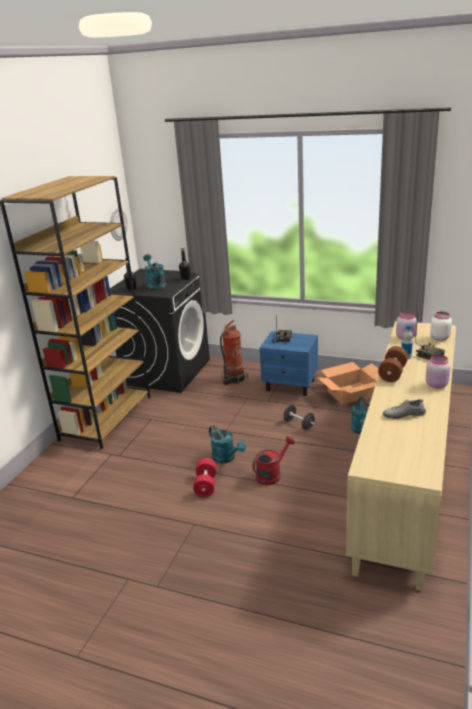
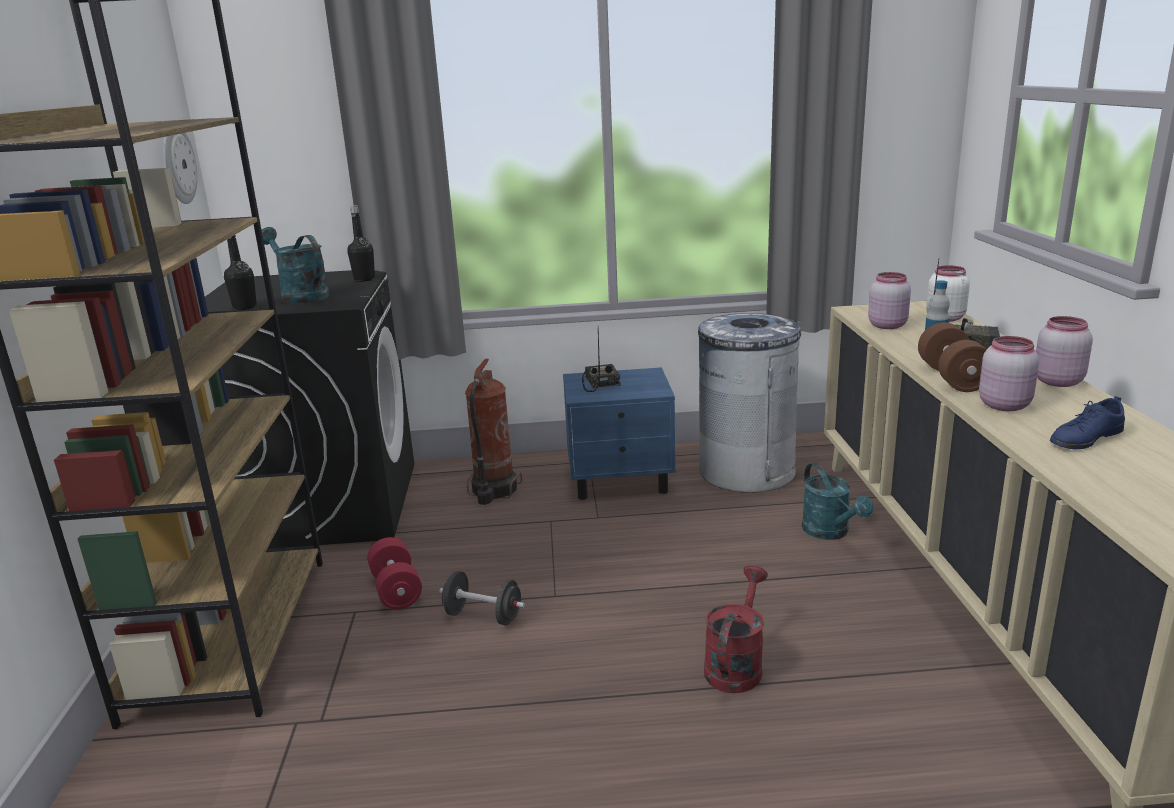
camera: 25 degrees left, 5 degrees down
red dumbbell [193,458,217,497] -> red dumbbell moved to [367,537,422,609]
turquoise watering can [209,425,246,463] -> none
black dumbbell [283,405,315,430] -> black dumbbell moved to [439,571,525,625]
cardboard box [317,362,379,404] -> grey trash can [698,313,801,493]
grey shoe [383,399,426,419] -> blue shoe [1050,396,1125,449]
none -> pink jar [979,336,1039,411]

